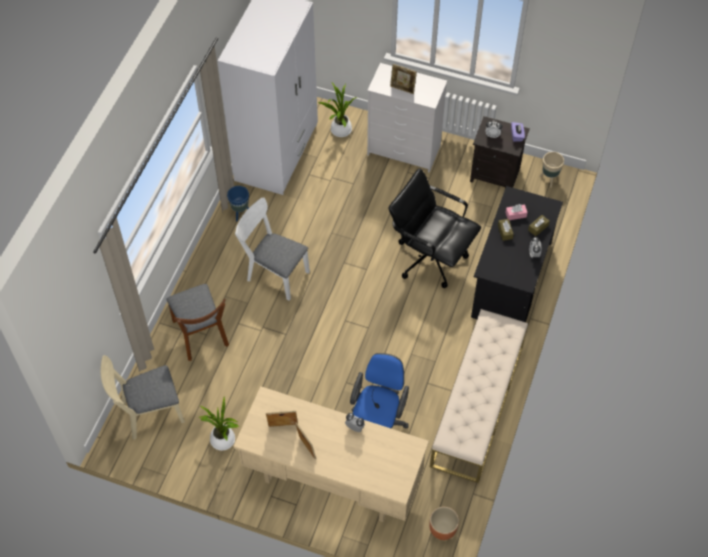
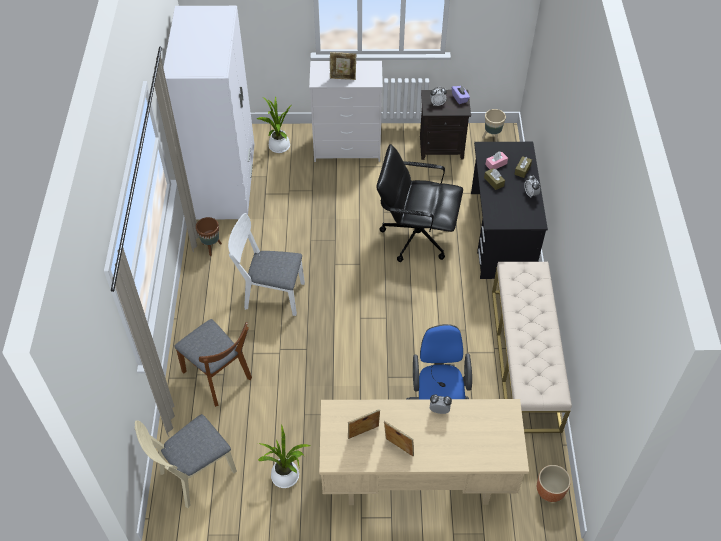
camera: 20 degrees left, 5 degrees down
blue planter [227,186,249,221] -> brown planter [196,217,222,256]

